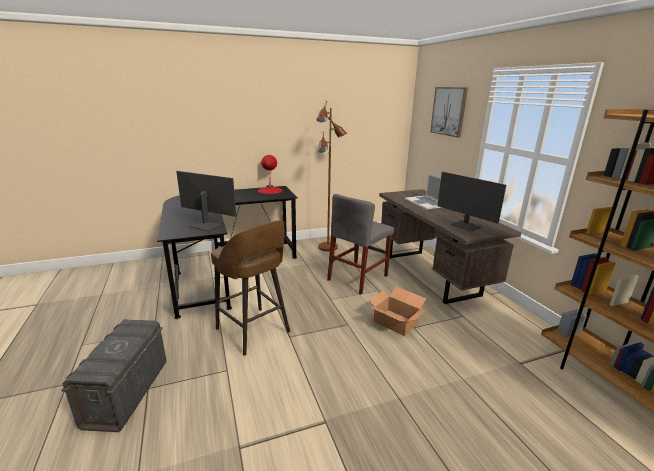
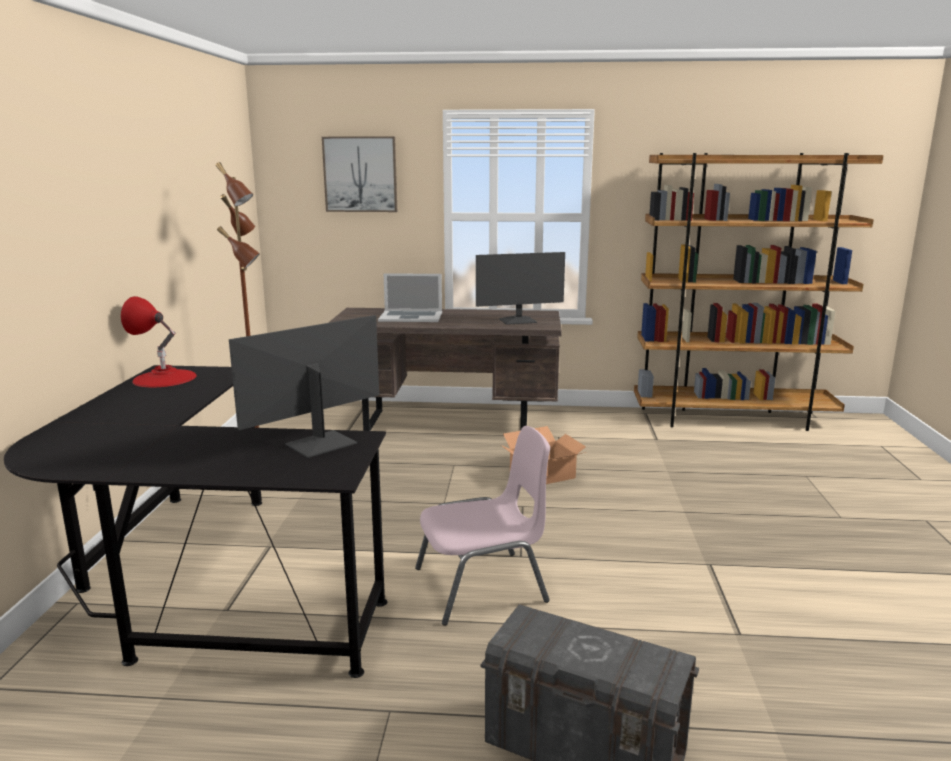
camera: 65 degrees left, 5 degrees down
brown stool [211,220,290,356] -> pink chair [415,426,550,626]
grey chair [327,194,394,294] -> none

